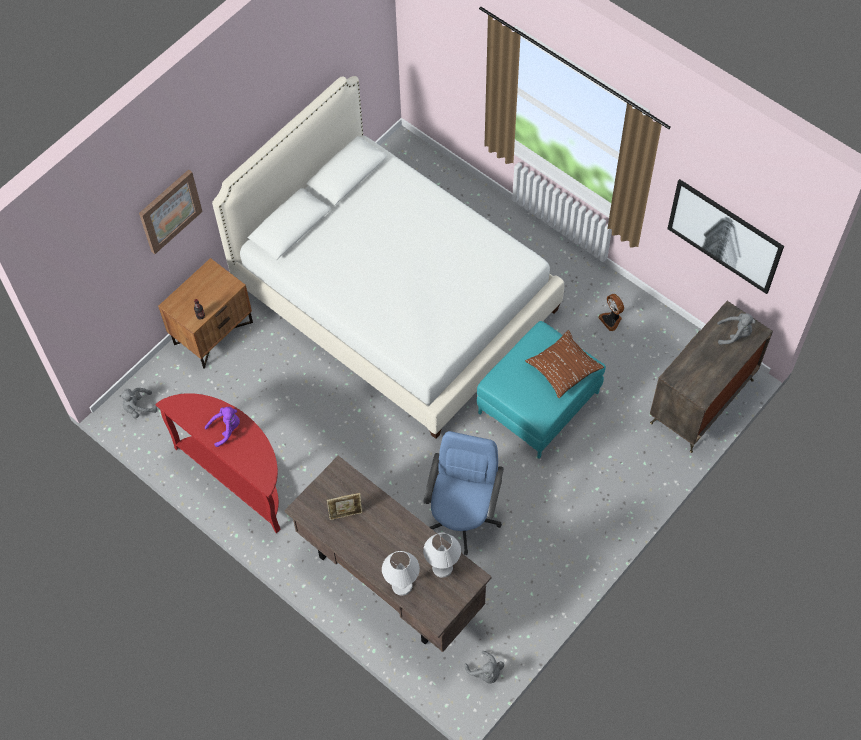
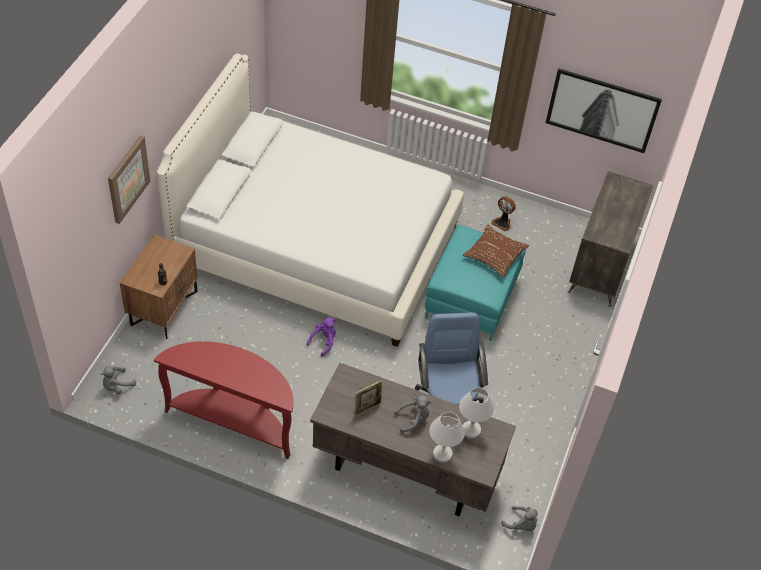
camera: 25 degrees left, 10 degrees down
purple plush toy [205,407,240,447] -> purple plush toy moved to [307,318,336,357]
grey plush toy [717,313,756,345] -> grey plush toy moved to [394,396,432,433]

